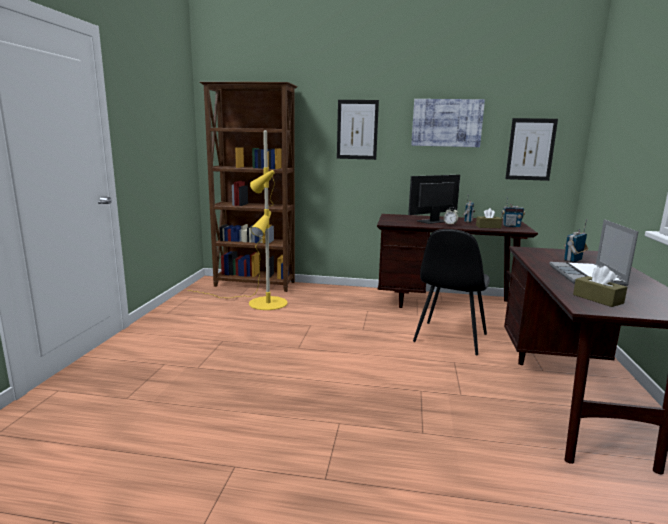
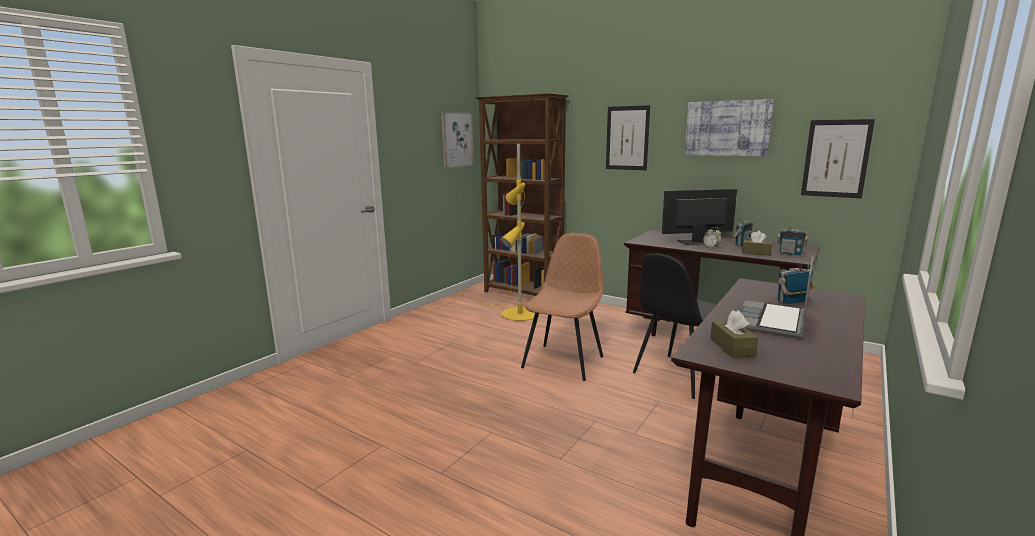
camera: 25 degrees right, 0 degrees up
none -> picture [441,111,474,169]
none -> brown chair [521,233,603,381]

